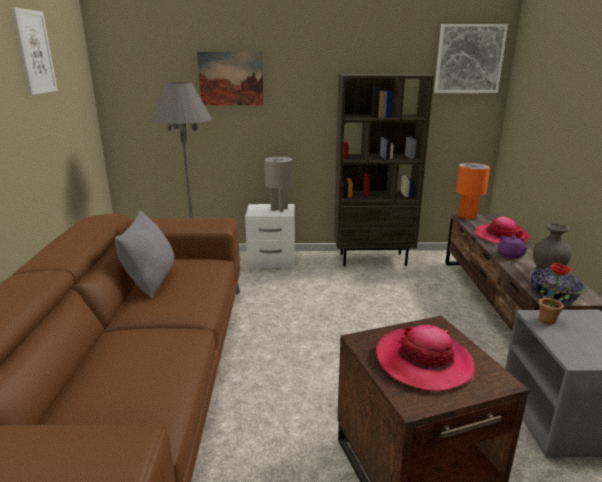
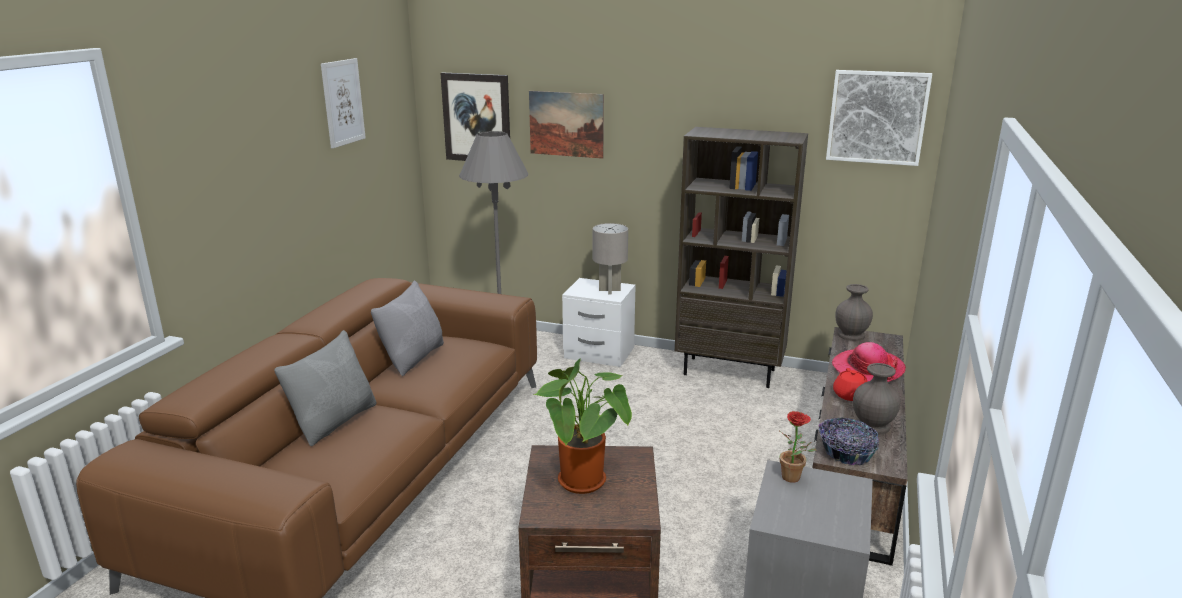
camera: 20 degrees right, 0 degrees up
hat [376,325,475,391] -> potted plant [533,359,632,494]
orange table lamp [456,163,490,220] -> grey vase [835,284,873,341]
purple teapot [497,235,529,258] -> red teapot [833,368,868,401]
none -> grey pillow [274,330,376,446]
none -> picture [440,72,510,161]

